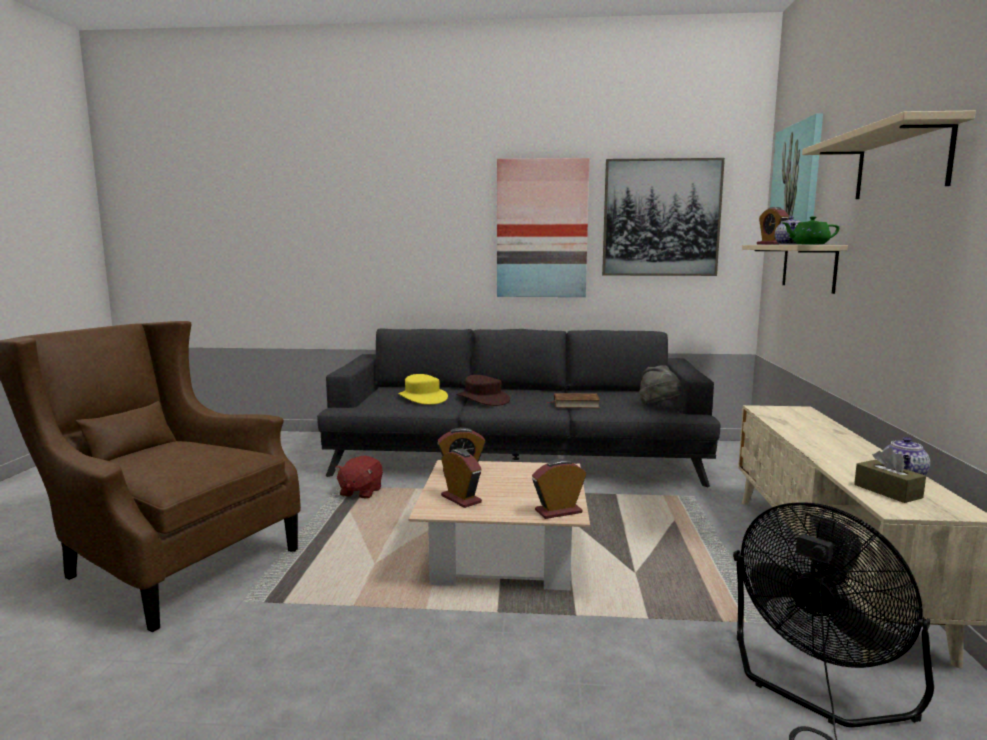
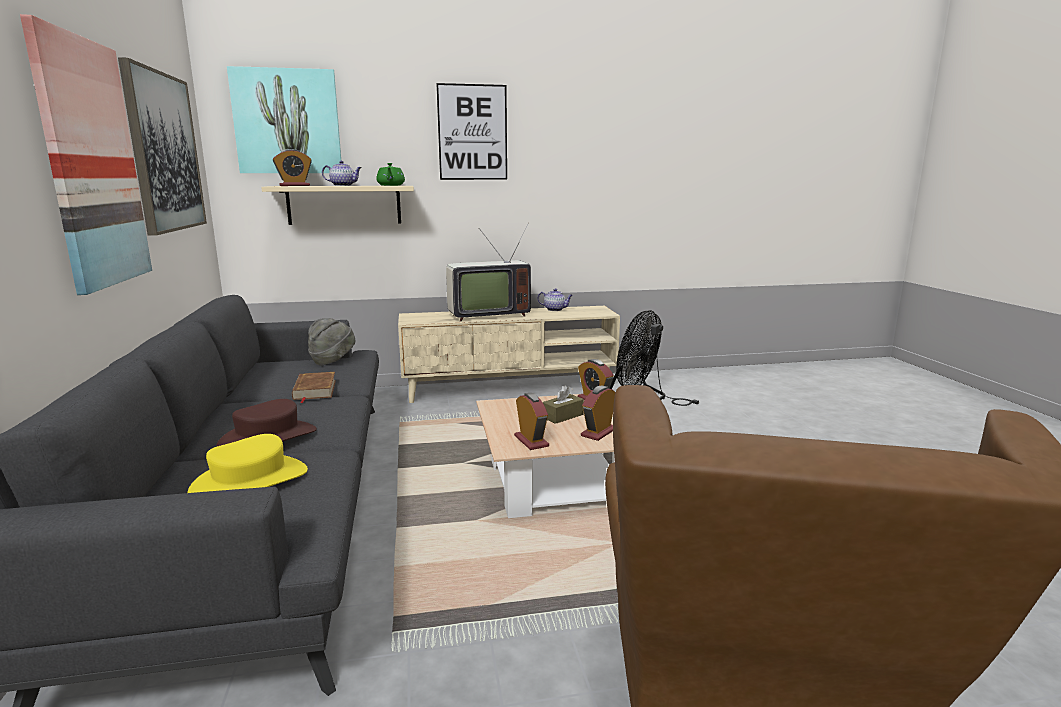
camera: 105 degrees left, 5 degrees up
red plush toy [335,455,383,499] -> none
beige shelf [802,110,976,199] -> picture [436,83,507,180]
brown tissue box [854,448,926,503] -> brown tissue box moved to [543,385,584,424]
none -> television [446,223,531,321]

